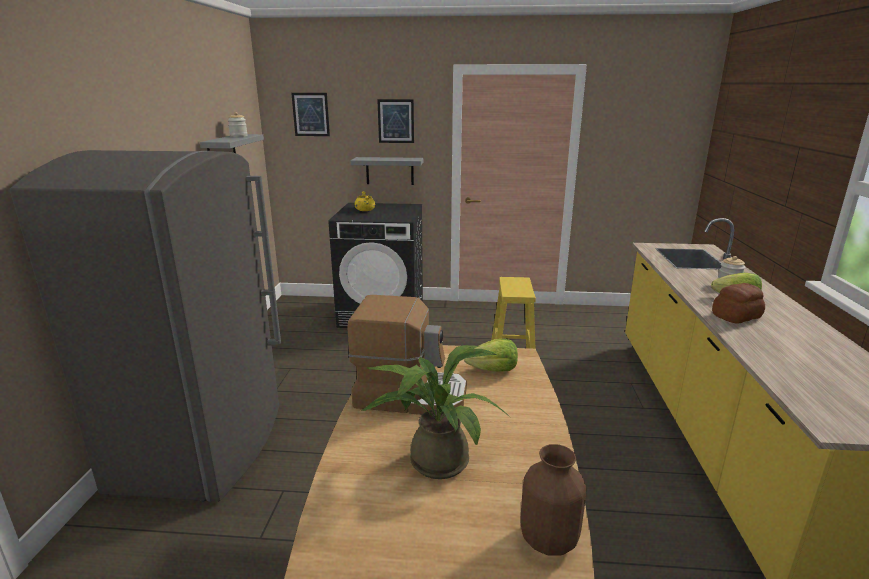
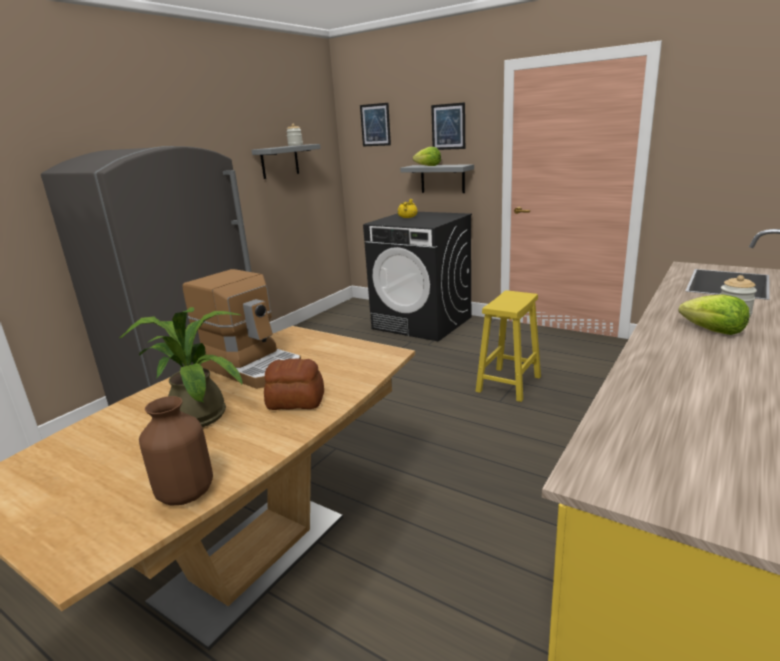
camera: 30 degrees right, 0 degrees up
lettuce [464,339,518,372] -> lettuce moved to [413,147,441,166]
bread [712,283,765,324] -> bread moved to [264,359,324,410]

